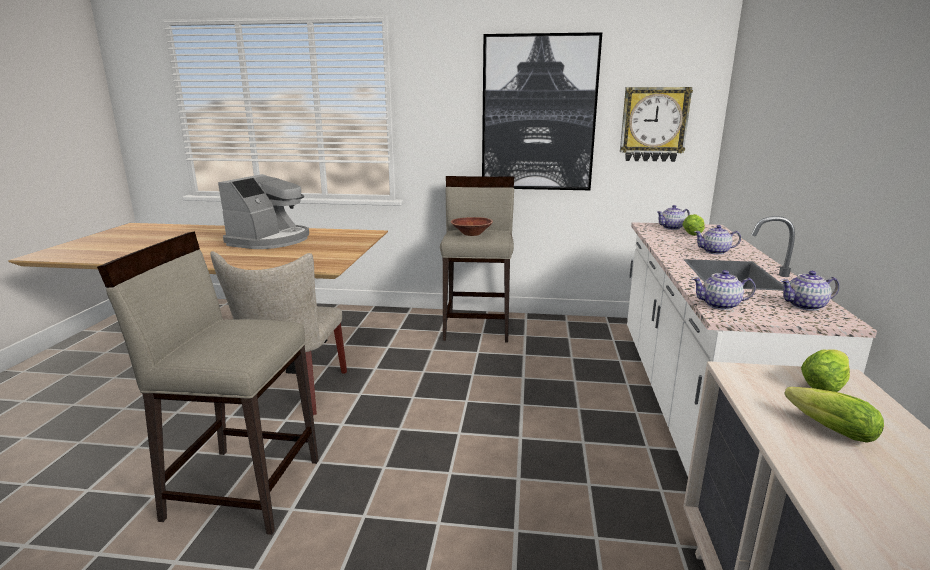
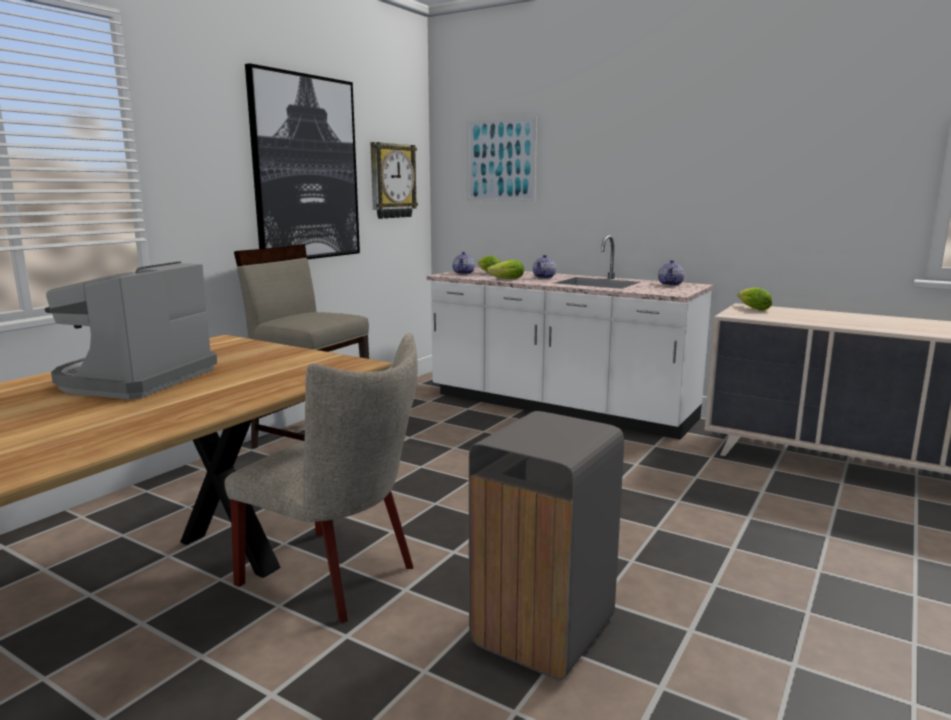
camera: 65 degrees left, 5 degrees down
beige stool [97,232,319,535] -> grey trash can [469,411,624,680]
coffee machine [218,174,309,249] -> coffee machine turned 120 degrees counterclockwise [45,262,217,400]
brown bowl [451,217,493,236] -> none
teapot [692,270,756,310] -> none
lettuce [784,387,884,443] -> lettuce moved to [486,260,524,279]
none -> picture [467,116,537,202]

